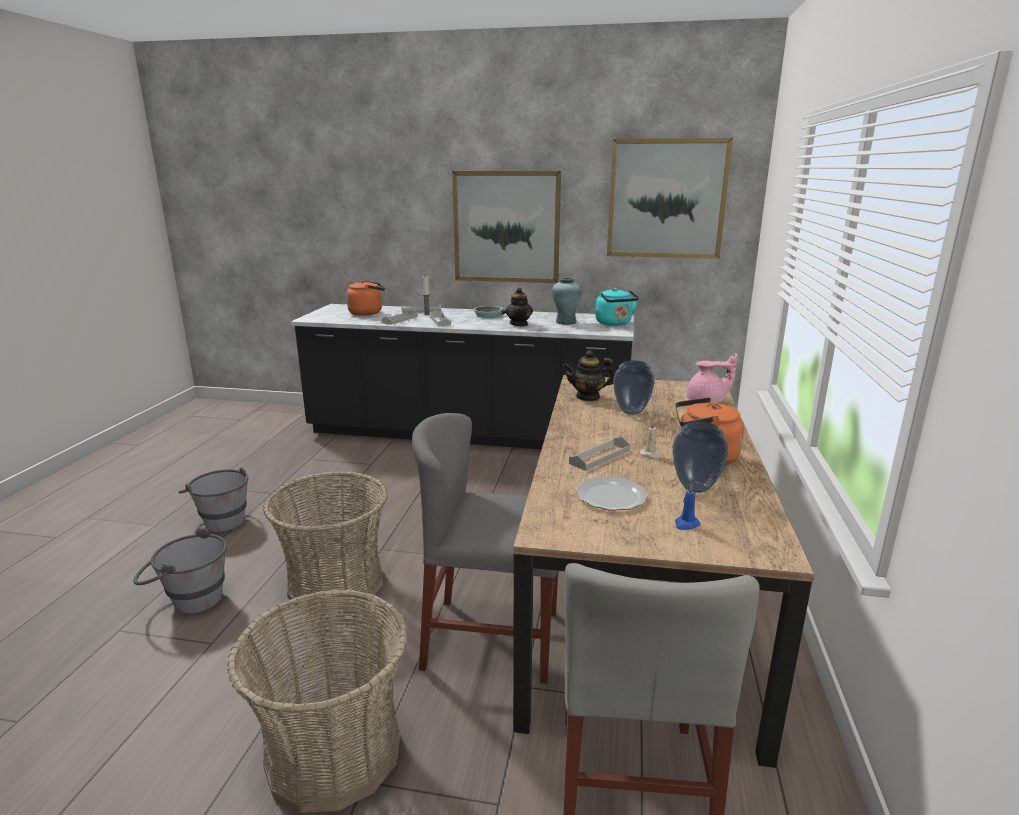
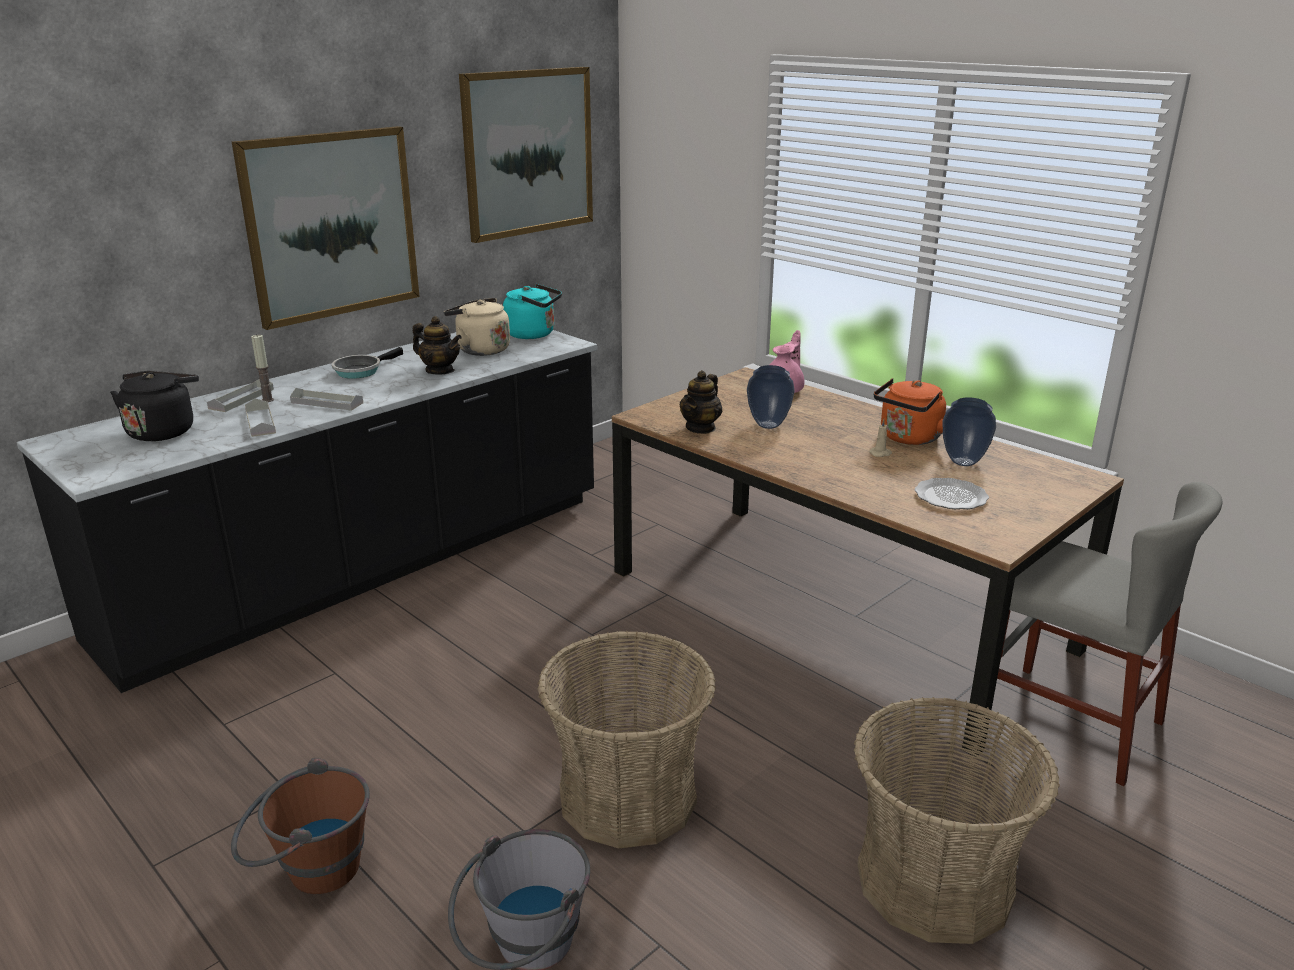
camera: 55 degrees left, 5 degrees up
grey bucket [179,466,248,532] -> brown bucket [231,758,370,894]
orange kettle [346,280,385,316] -> black kettle [110,371,199,441]
grey chair [412,413,558,684] -> none
turquoise vase [552,277,582,325] -> beige kettle [444,298,510,356]
grey tray [569,437,630,471] -> none
blue candle [675,484,701,530] -> none

